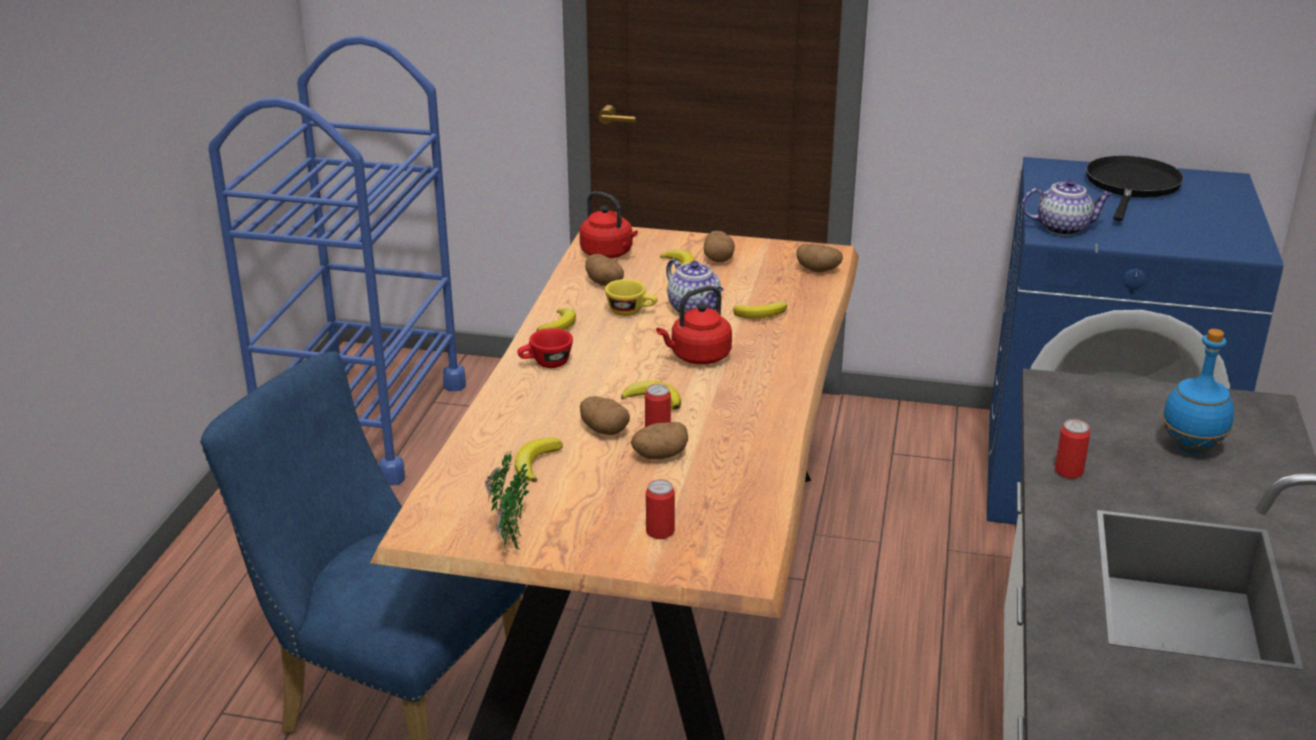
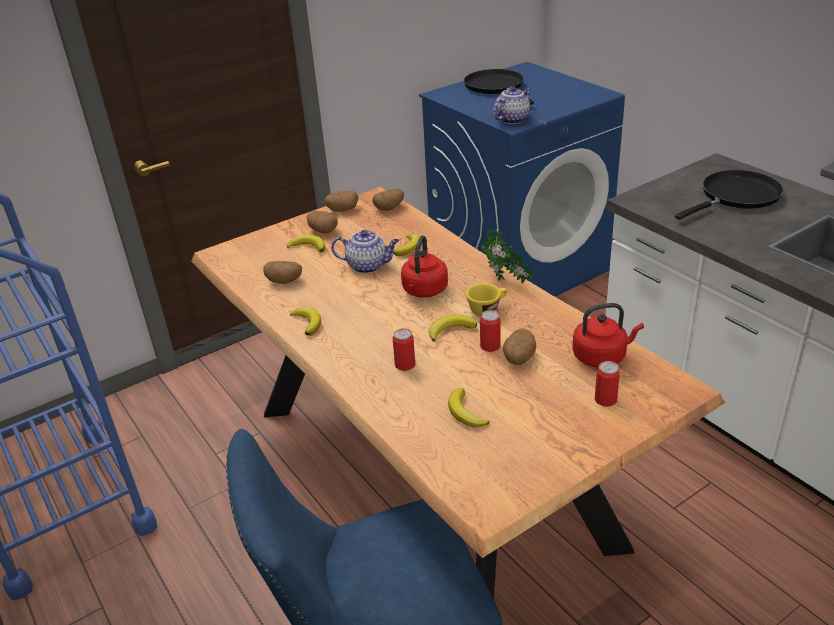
camera: 45 degrees left, 5 degrees up
potted plant [485,451,529,550] -> potted plant moved to [481,229,535,283]
red cup [517,328,573,368] -> none
red kettle [579,191,638,259] -> red kettle moved to [572,303,644,368]
potato [580,396,630,435] -> potato moved to [324,191,358,212]
yellow cup [605,279,658,316] -> yellow cup moved to [466,283,507,316]
can [1055,419,1090,479] -> can moved to [393,328,415,371]
blue bottle [1162,329,1234,455] -> black frying pan [675,170,783,220]

